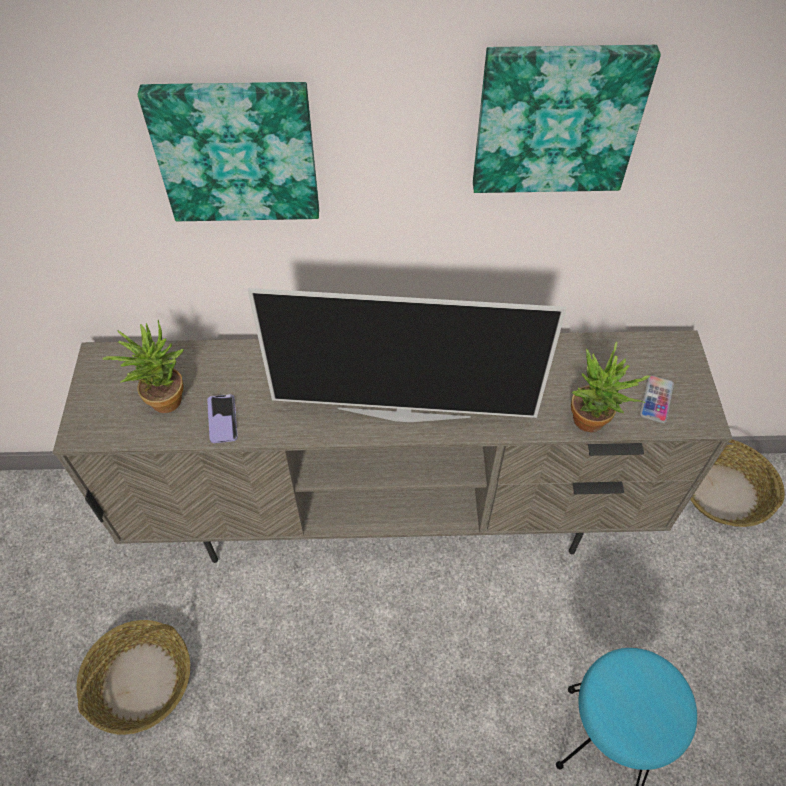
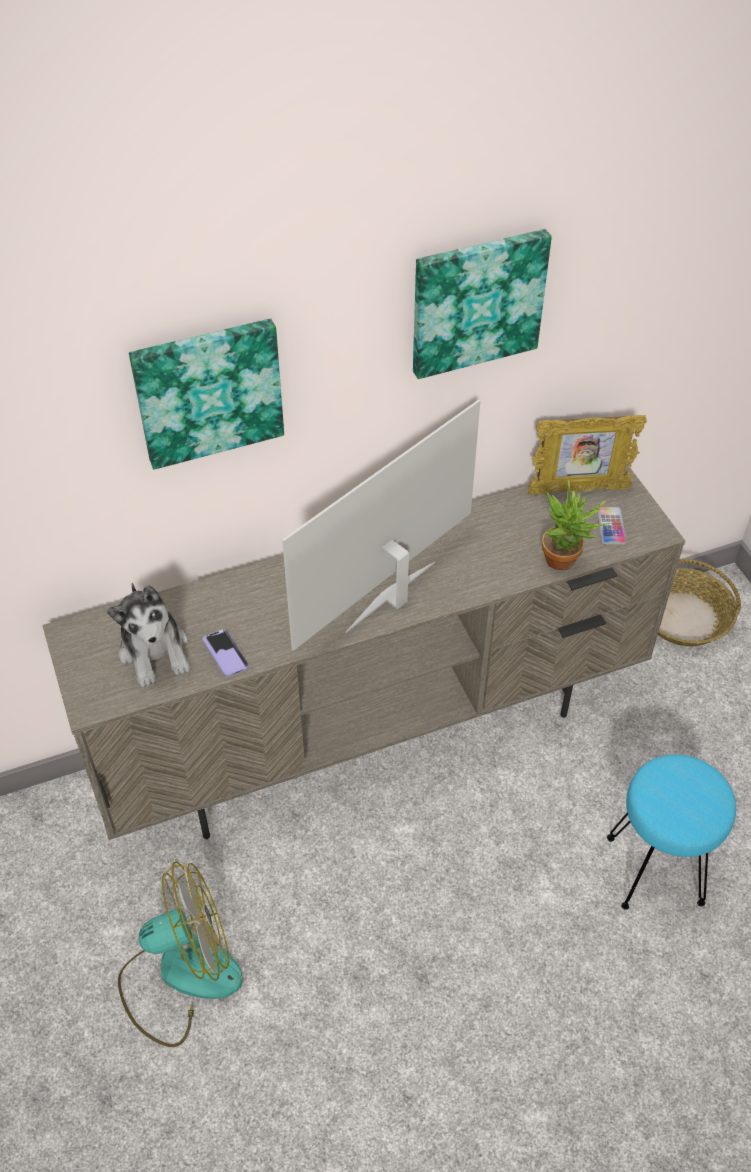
camera: 20 degrees left, 5 degrees down
basket [76,620,190,735] -> fan [118,861,243,1047]
potted plant [102,320,184,413] -> plush toy [107,583,190,687]
television [248,288,566,422] -> television turned 150 degrees clockwise [282,399,480,651]
none -> picture frame [528,415,647,495]

